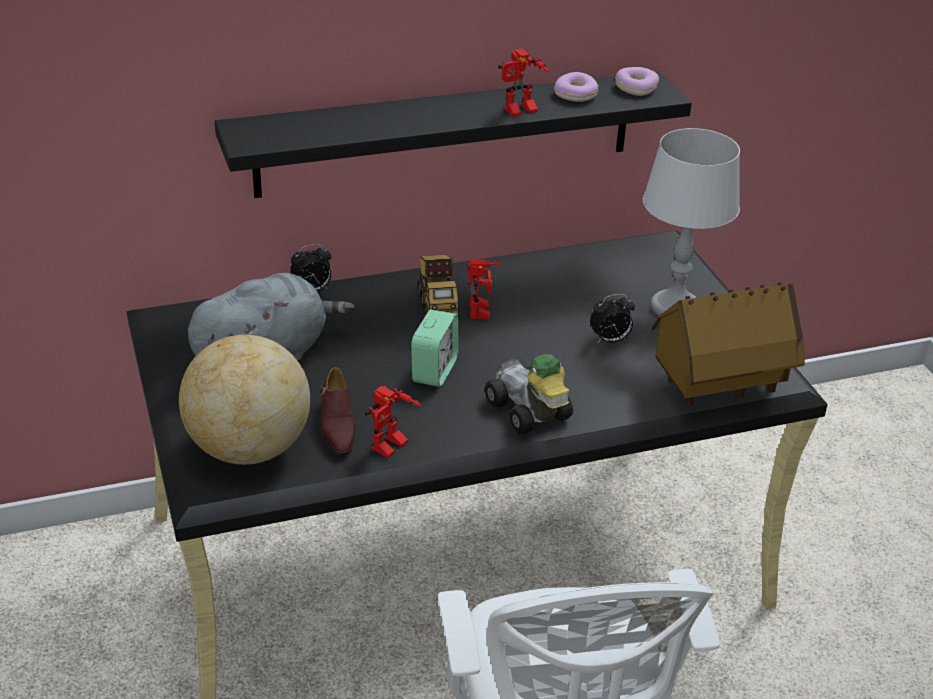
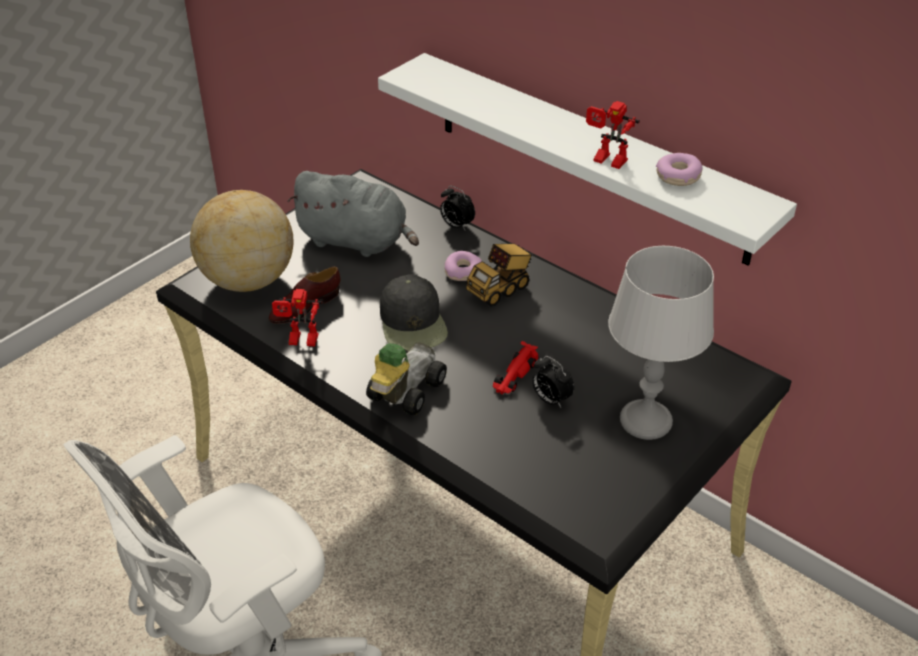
camera: 60 degrees right, 5 degrees up
black shelf [215,71,692,198] -> white shelf [378,53,797,266]
alarm clock [411,310,459,387] -> black cap [380,274,448,351]
toy robot [467,259,502,319] -> none
donut [615,67,659,96] -> donut moved to [444,251,482,281]
toy house [652,282,805,406] -> none
none -> red toy car [493,341,538,395]

